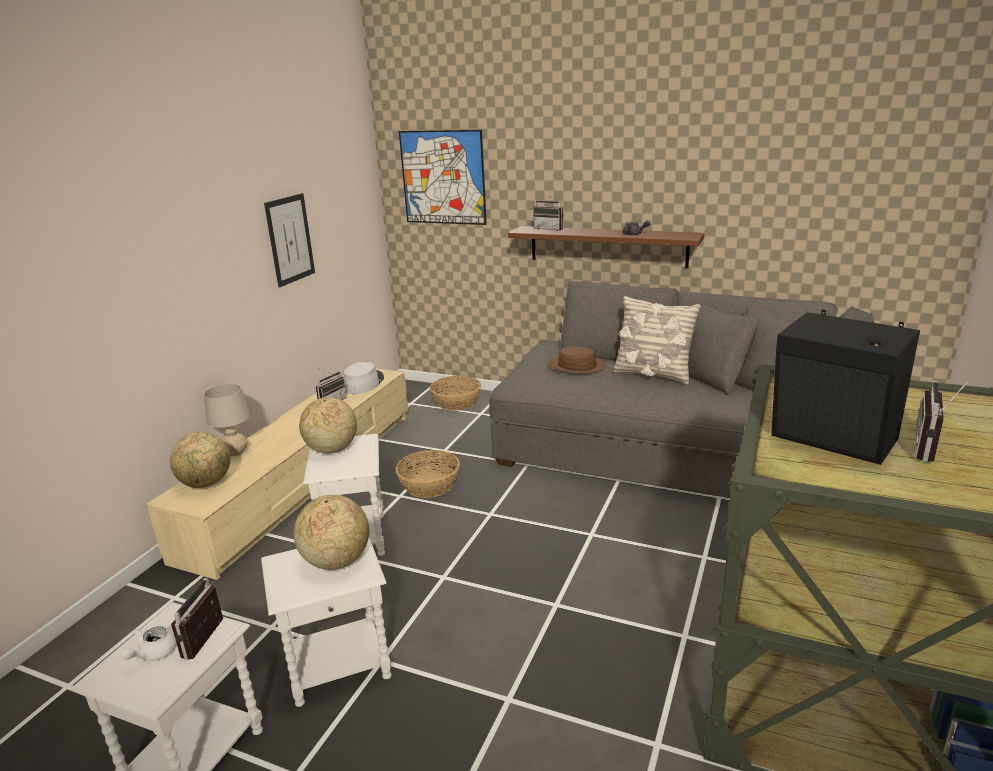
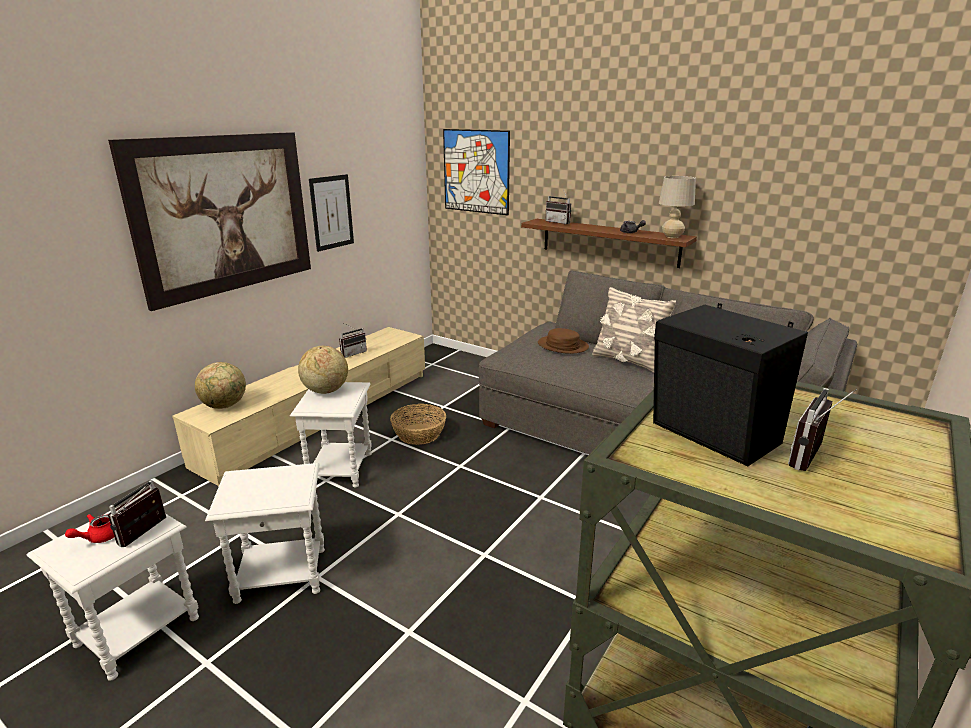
camera: 10 degrees right, 0 degrees up
white teapot [121,626,177,661] -> red teapot [65,514,114,543]
beige table lamp [204,384,250,456] -> beige table lamp moved to [659,176,696,238]
globe [294,495,369,570] -> none
grey hat [344,362,384,394] -> none
basket [430,376,481,411] -> none
none -> picture [108,132,311,311]

